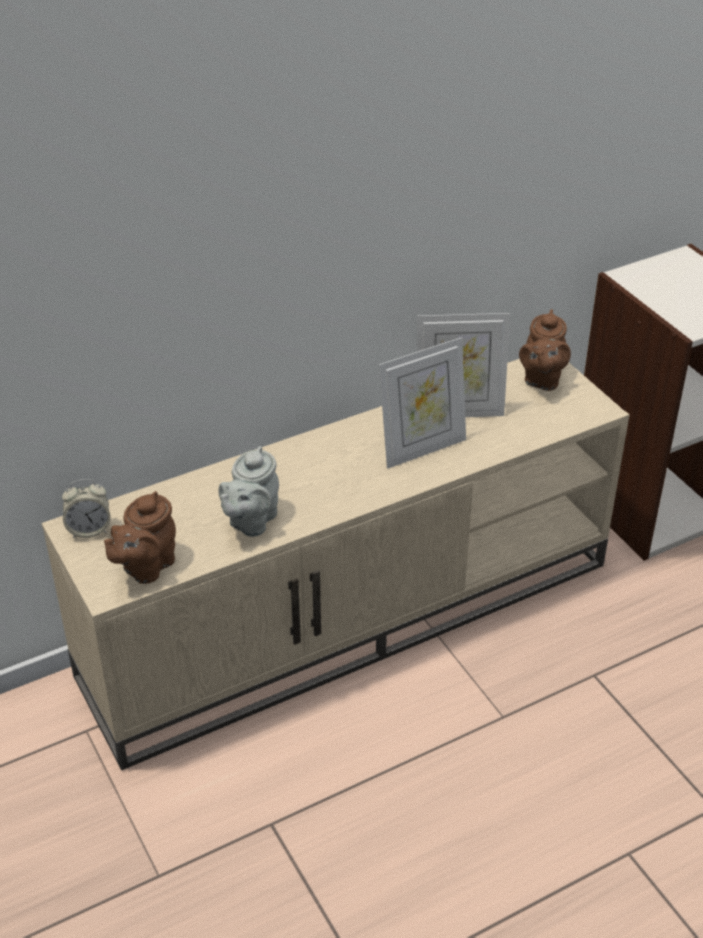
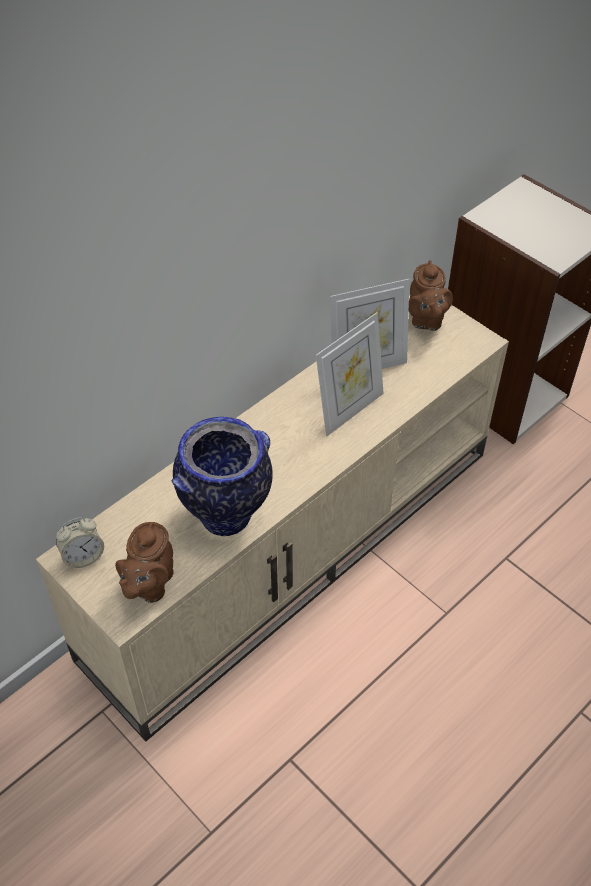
camera: 15 degrees left, 10 degrees up
grey teapot [218,446,279,537] -> vase [171,417,273,536]

